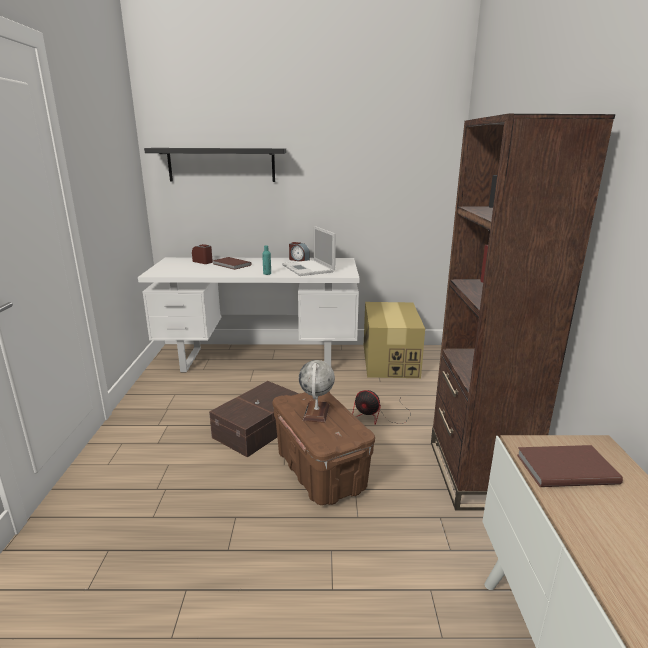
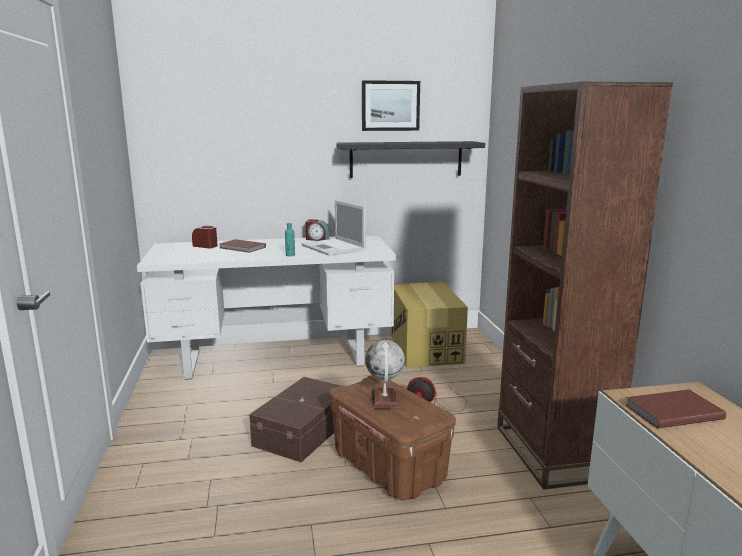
camera: 10 degrees left, 5 degrees down
black shelf [144,148,286,182] -> black shelf moved to [336,141,485,178]
none -> picture [362,80,420,131]

